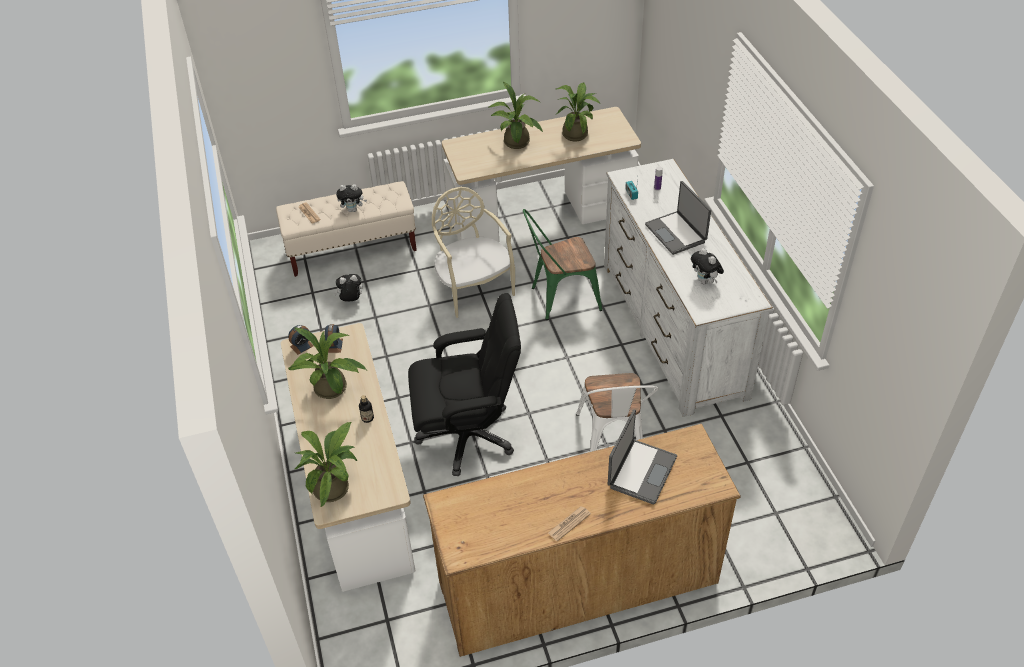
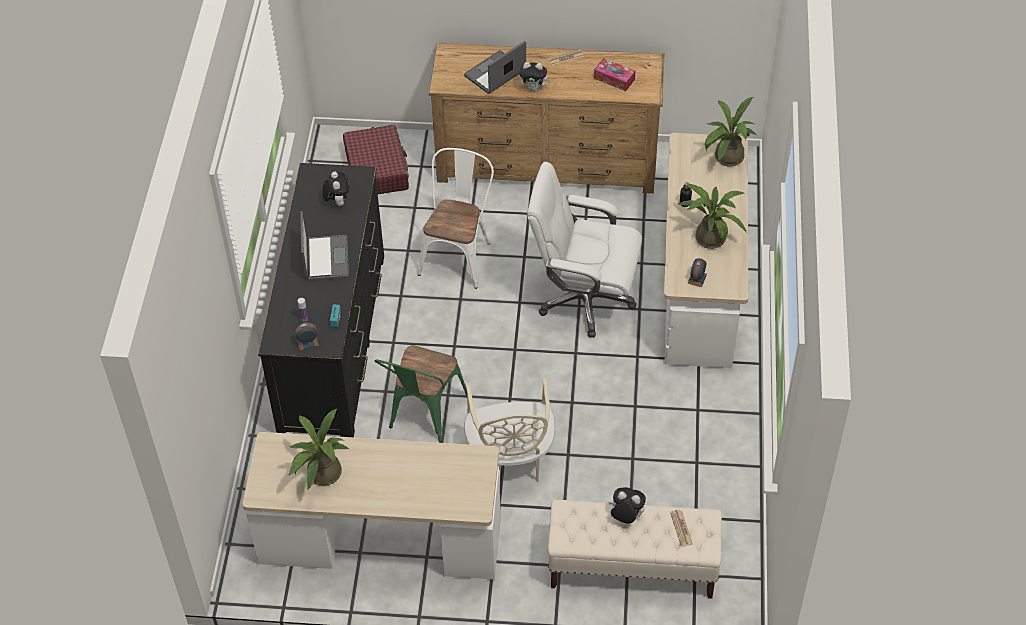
camera: 160 degrees left, 5 degrees up
alarm clock [288,325,314,355] -> alarm clock moved to [294,322,319,350]
plush toy [334,274,363,301] -> plush toy moved to [519,62,551,92]
black office chair [408,293,521,476] -> white office chair [527,162,642,338]
potted plant [489,81,543,149] -> none
green chair [523,209,602,320] -> green chair turned 105 degrees clockwise [374,345,467,443]
white dresser [604,159,773,417] -> black dresser [258,163,384,437]
none -> red suitcase [343,125,409,194]
none -> tissue box [594,58,635,91]

